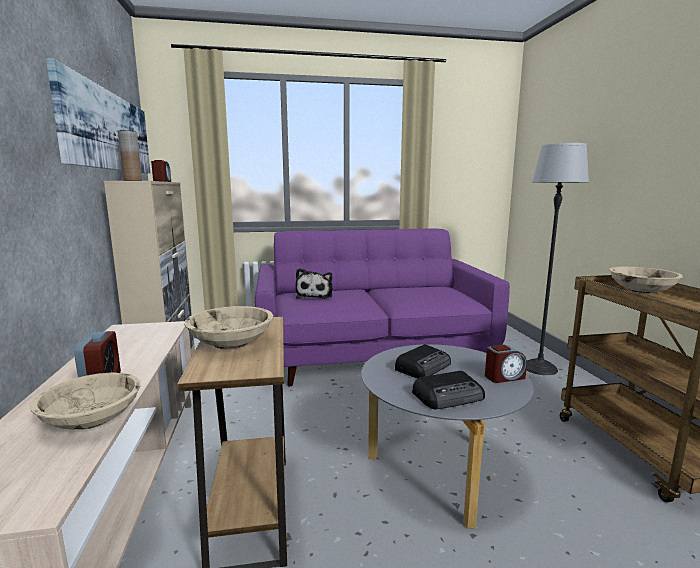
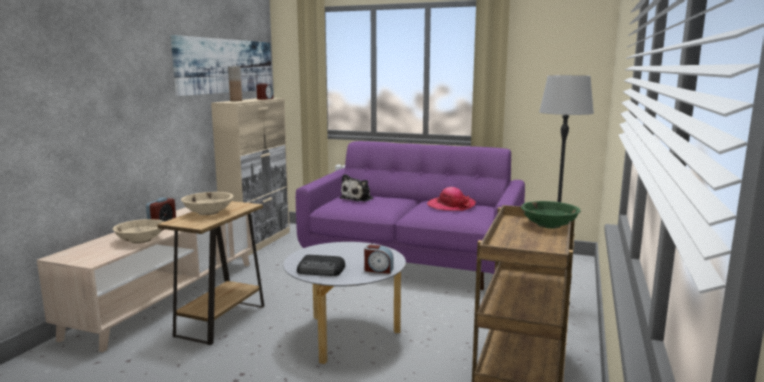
camera: 30 degrees right, 0 degrees up
radio [395,344,451,378] -> none
beige bowl [609,267,683,294] -> green bowl [521,201,580,229]
none -> hat [427,187,476,211]

